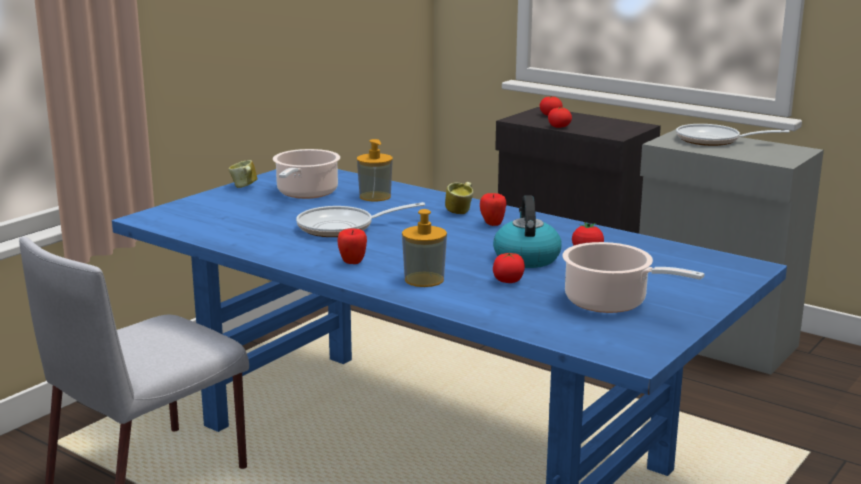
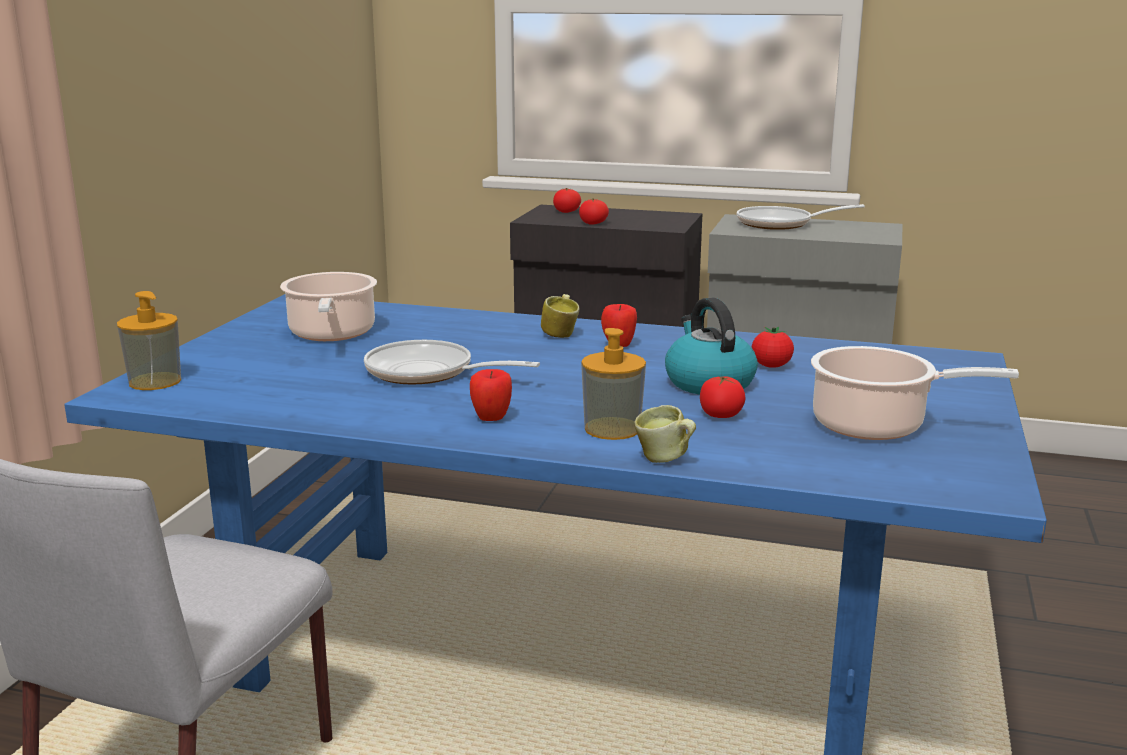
camera: 20 degrees left, 0 degrees up
mug [229,160,257,188] -> mug moved to [634,405,696,463]
frying pan [296,202,425,237] -> frying pan turned 60 degrees clockwise [364,340,540,384]
soap dispenser [357,139,393,201] -> soap dispenser moved to [117,291,181,390]

